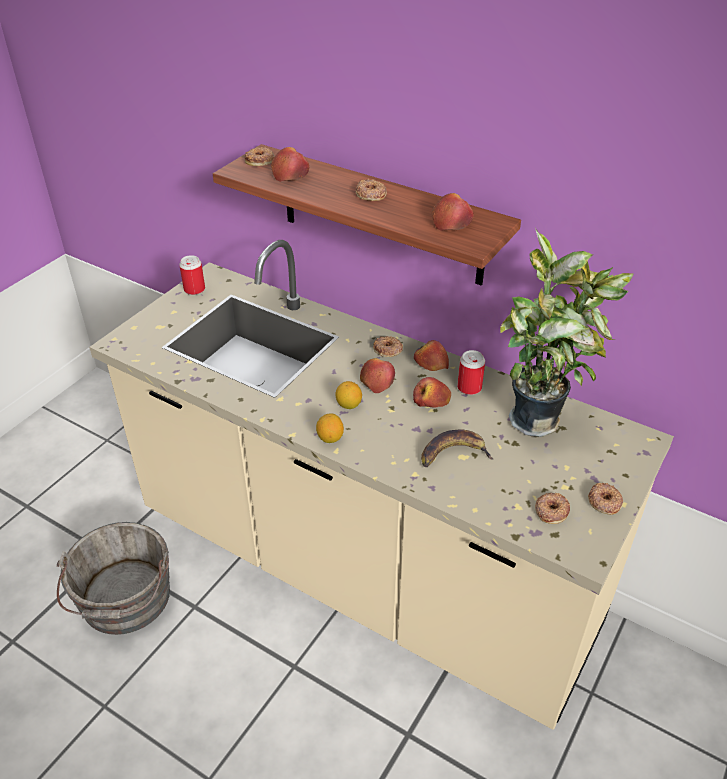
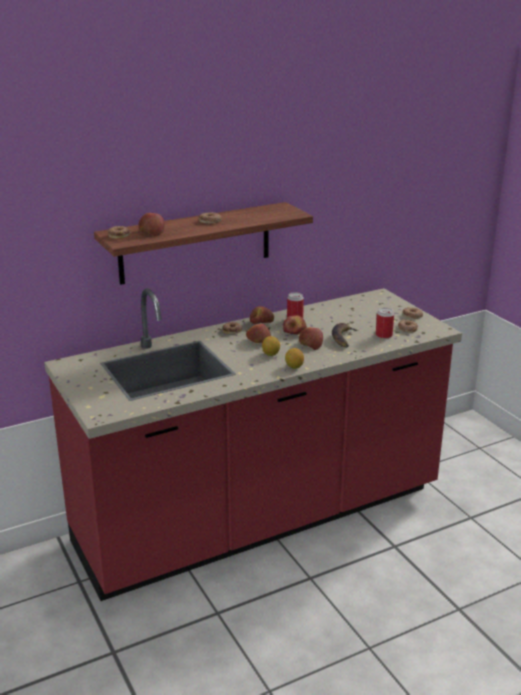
camera: 60 degrees left, 15 degrees down
grey bucket [57,522,170,635] -> none
beige counter [89,240,674,730] -> red counter [44,288,462,601]
can [179,255,205,295] -> can moved to [376,308,394,339]
apple [432,193,474,231] -> apple moved to [299,327,323,350]
potted plant [500,228,633,437] -> none

